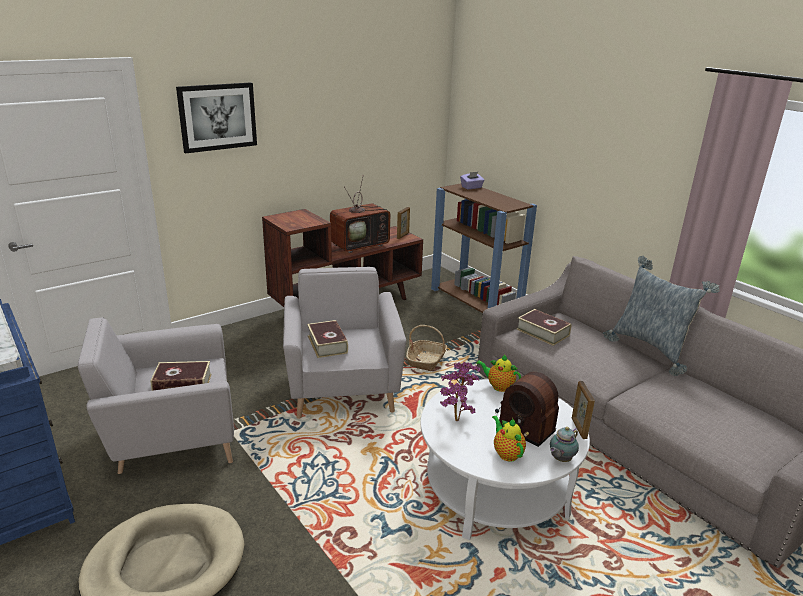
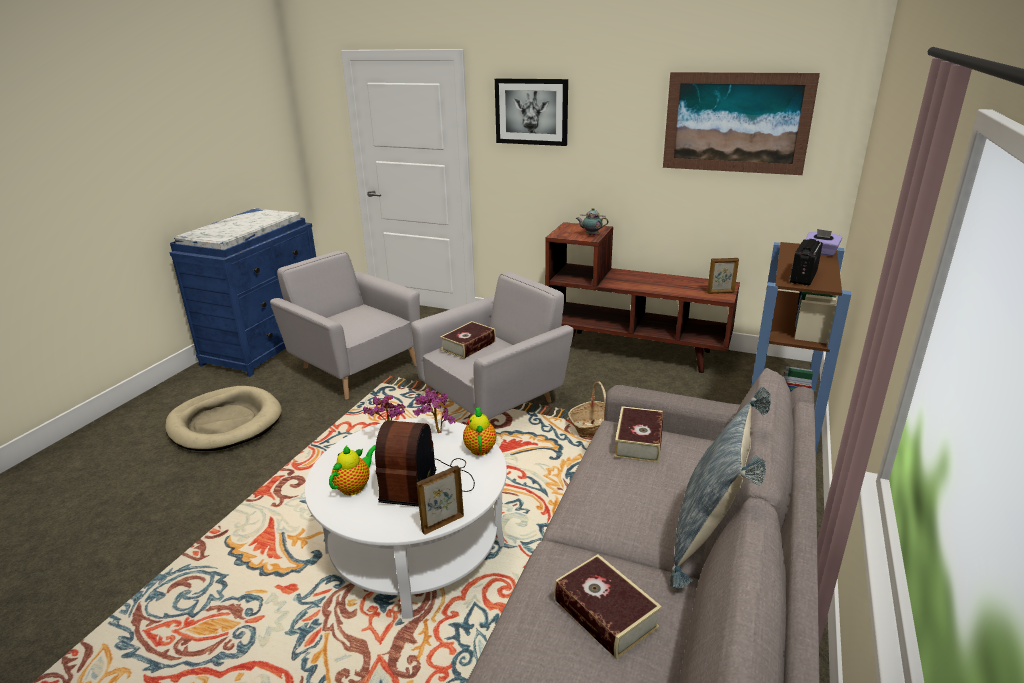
camera: 60 degrees right, 0 degrees up
book [150,361,212,391] -> book moved to [554,554,662,659]
television [330,175,390,253] -> none
teapot [550,427,579,462] -> teapot moved to [576,208,608,236]
none -> picture [663,72,820,175]
none -> radio [790,239,823,286]

